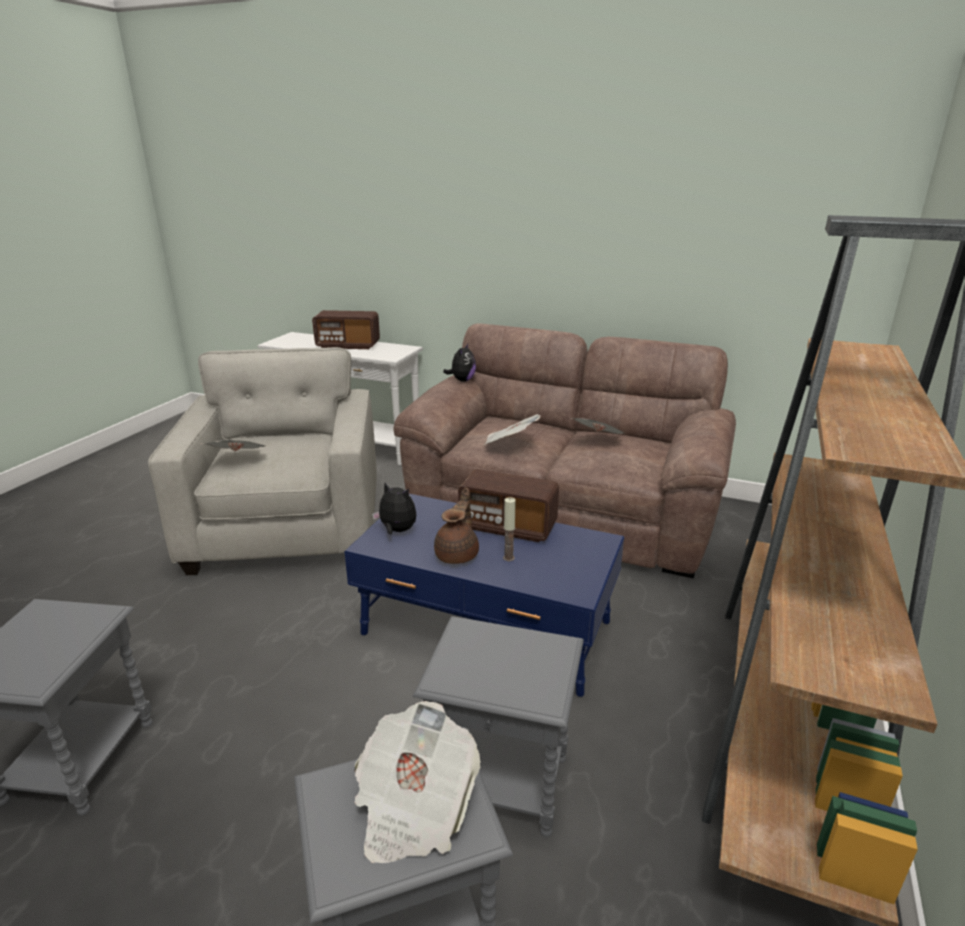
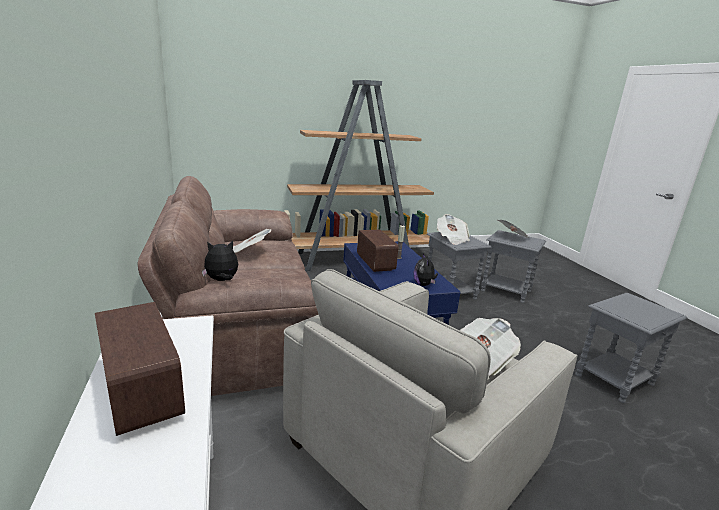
camera: 130 degrees left, 5 degrees down
brown teapot [434,487,479,564] -> none
newspaper [484,414,541,445] -> newspaper moved to [437,214,470,245]

